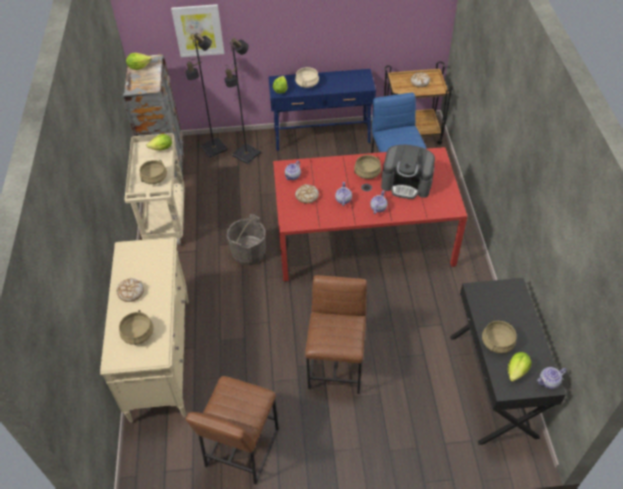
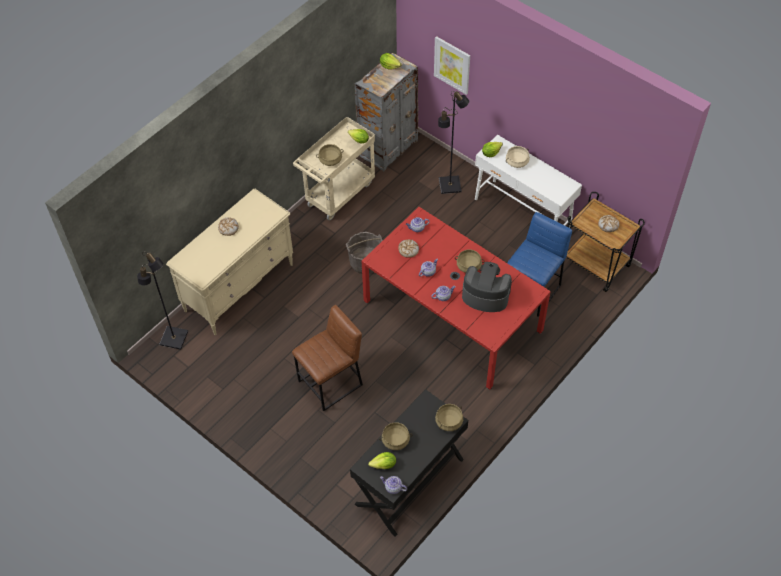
camera: 45 degrees right, 5 degrees up
beige cooking pot [119,310,154,345] -> beige cooking pot moved to [435,404,463,431]
black floor lamp [186,33,228,158] -> black floor lamp moved to [137,251,188,350]
brown chair [186,376,279,485] -> none
blue console table [268,69,376,151] -> white console table [475,135,582,228]
coffee machine [381,145,435,199] -> coffee machine turned 135 degrees clockwise [462,262,512,312]

